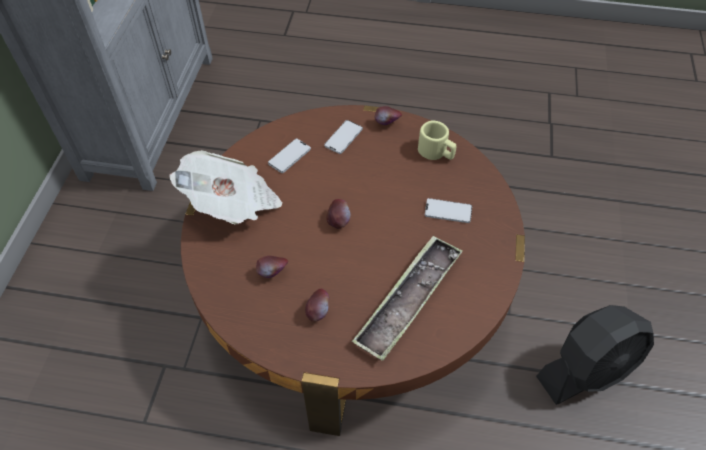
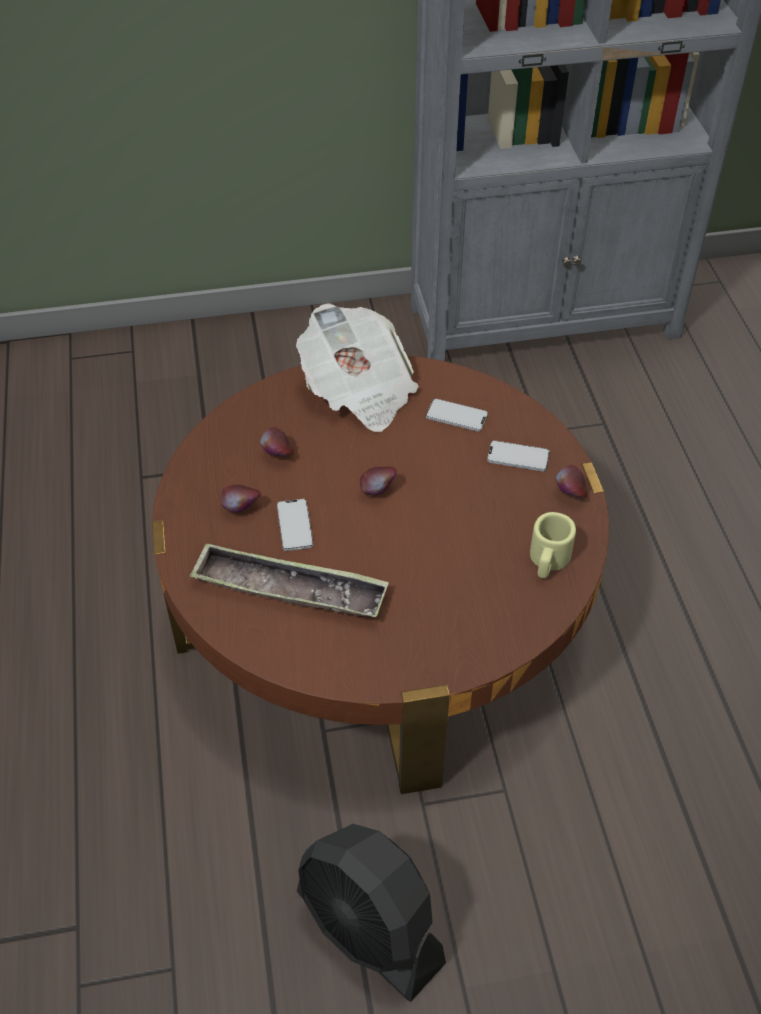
camera: 70 degrees right, 5 degrees down
phone [425,198,472,223] -> phone moved to [277,499,313,551]

